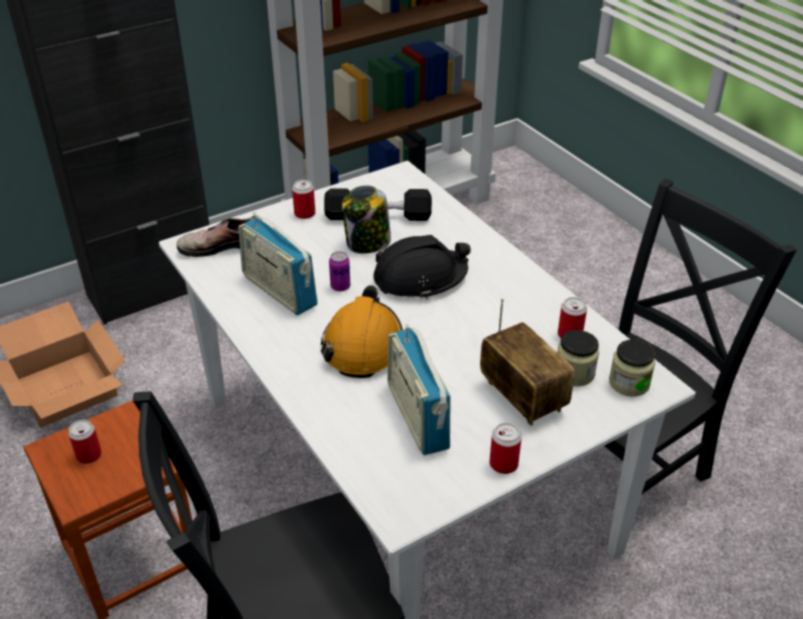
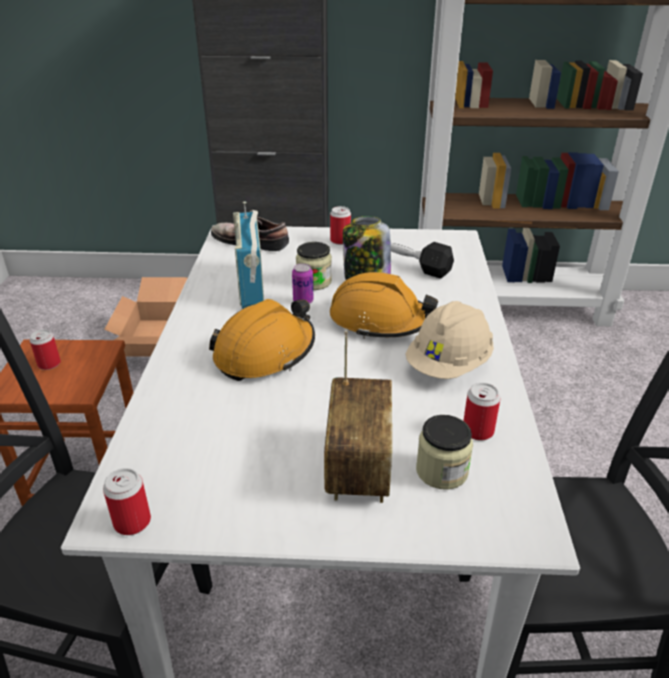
camera: 35 degrees right, 5 degrees down
black hard hat [373,235,471,299] -> orange hard hat [330,272,438,339]
radio [387,324,450,455] -> none
can [489,422,522,474] -> can moved to [103,468,151,535]
jar [609,339,655,397] -> jar moved to [296,242,332,290]
none -> beige hard hat [405,301,494,379]

